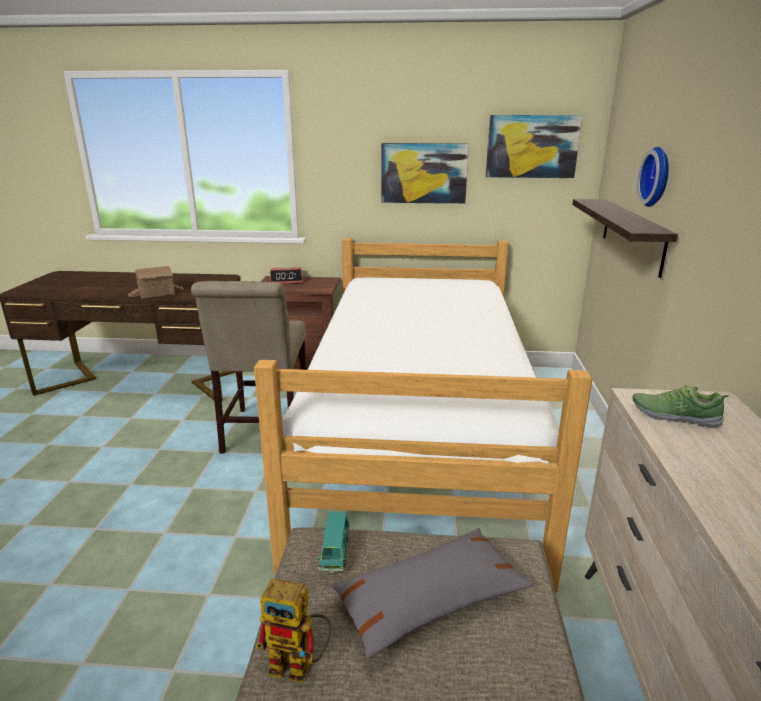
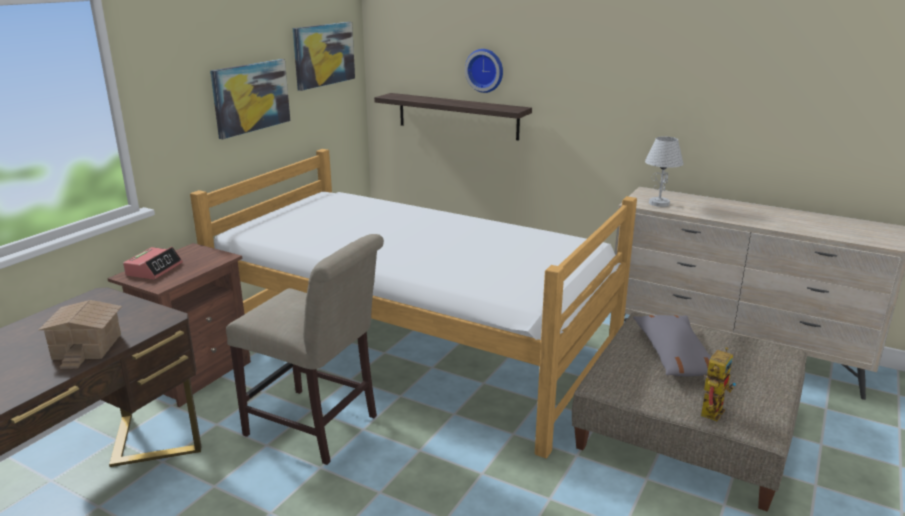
camera: 65 degrees left, 0 degrees up
turquoise toy car [317,512,350,573] -> none
shoe [632,385,729,428] -> white table lamp [645,136,684,207]

